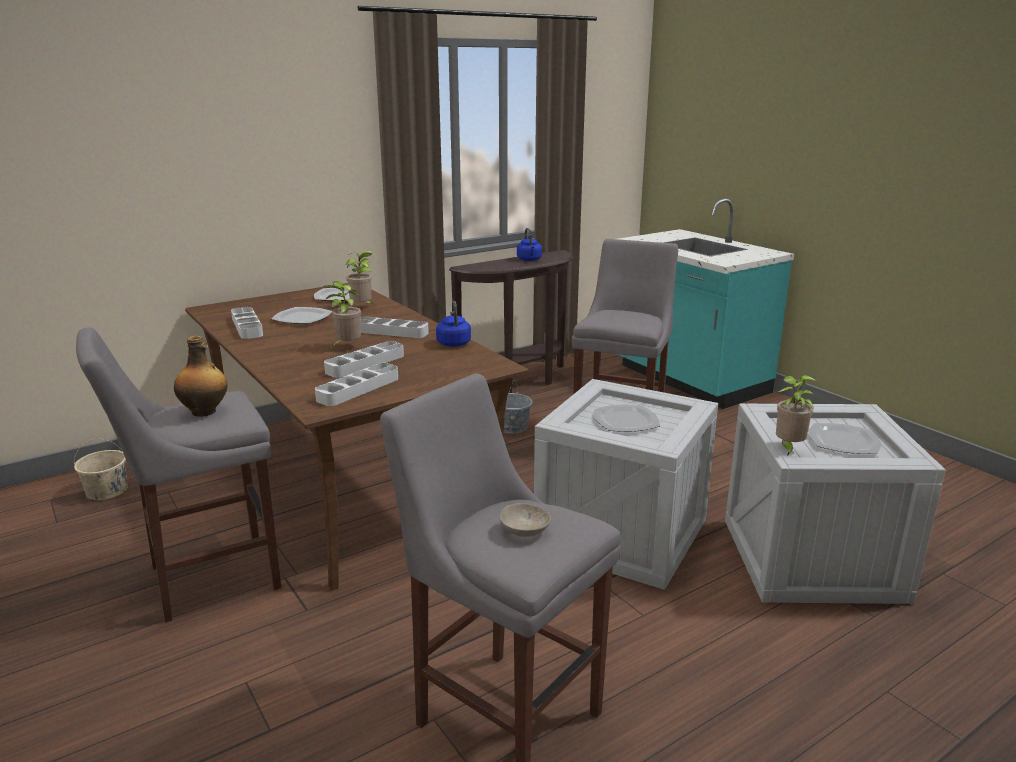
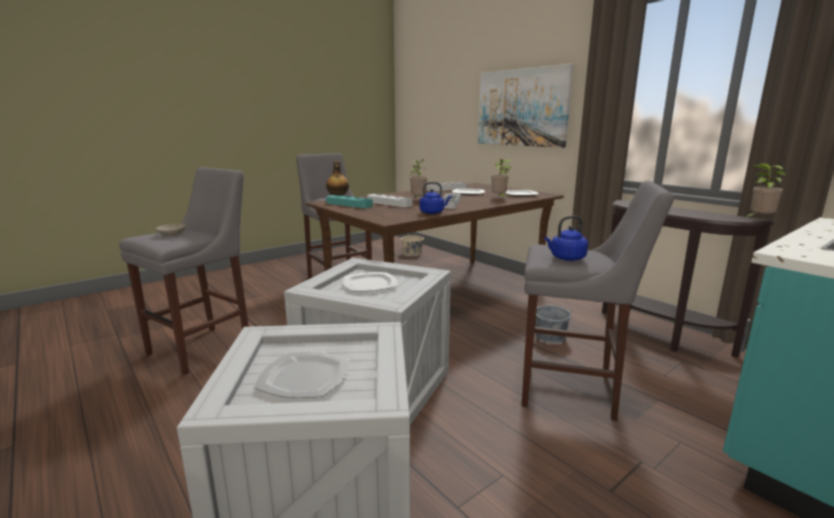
camera: 85 degrees right, 5 degrees down
grey tray [315,363,398,406] -> turquoise tray [326,195,373,208]
blue kettle [517,228,542,261] -> blue kettle moved to [544,216,588,261]
potted plant [776,375,817,456] -> potted plant moved to [743,163,786,219]
none -> picture [478,64,573,148]

